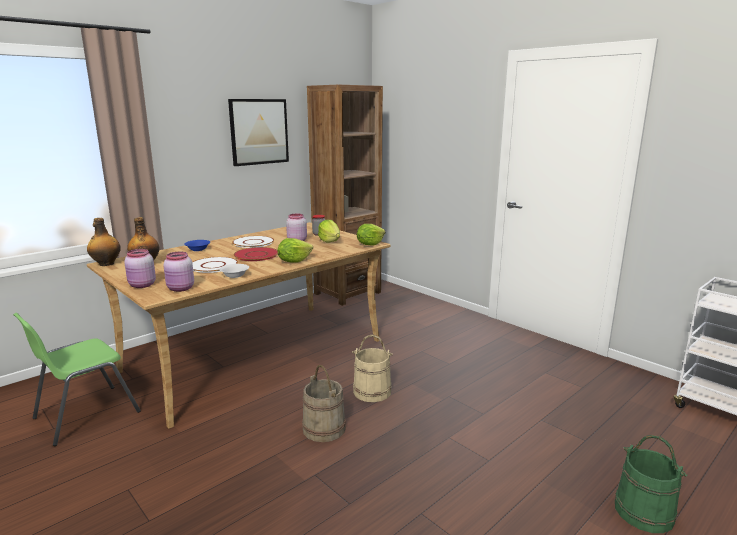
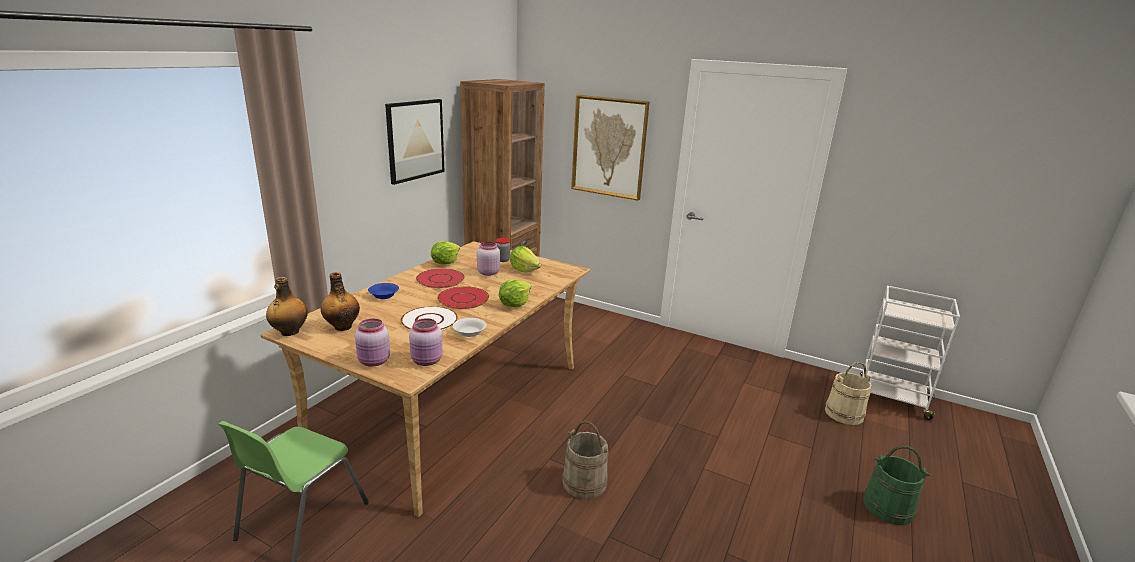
camera: 20 degrees left, 5 degrees up
white plate [232,236,274,248] -> red plate [416,268,465,288]
beige bucket [352,334,393,402] -> beige bucket moved to [825,362,871,425]
lettuce [357,224,386,245] -> lettuce moved to [431,241,460,265]
none -> picture [571,95,650,201]

